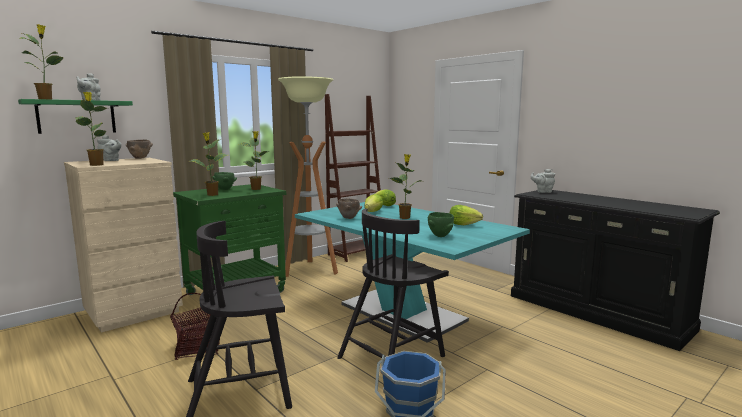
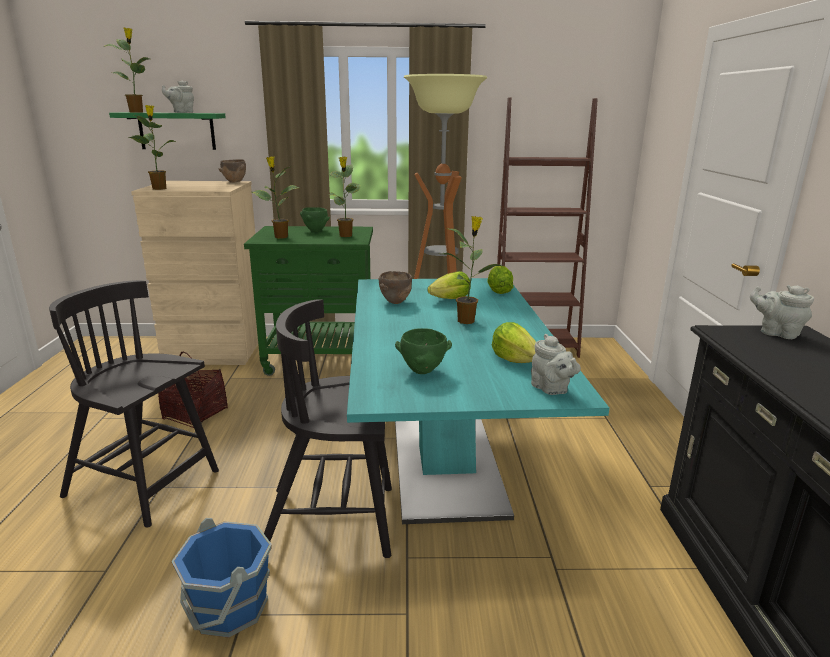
camera: 40 degrees right, 10 degrees up
grey teapot [97,135,121,161] -> grey teapot moved to [531,334,581,395]

